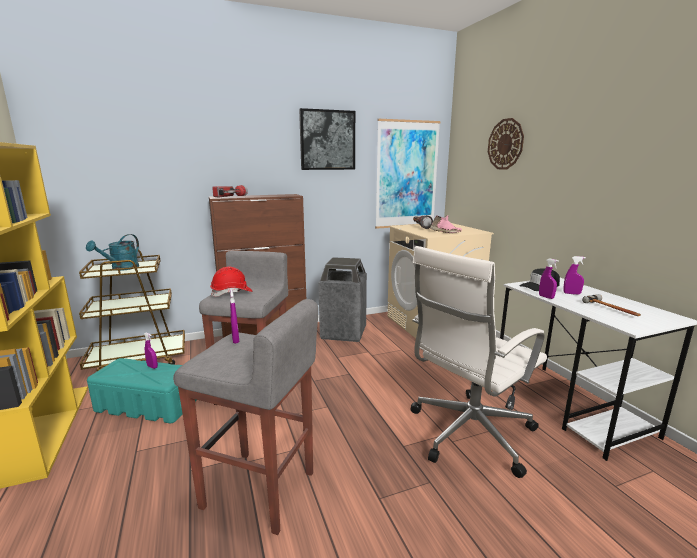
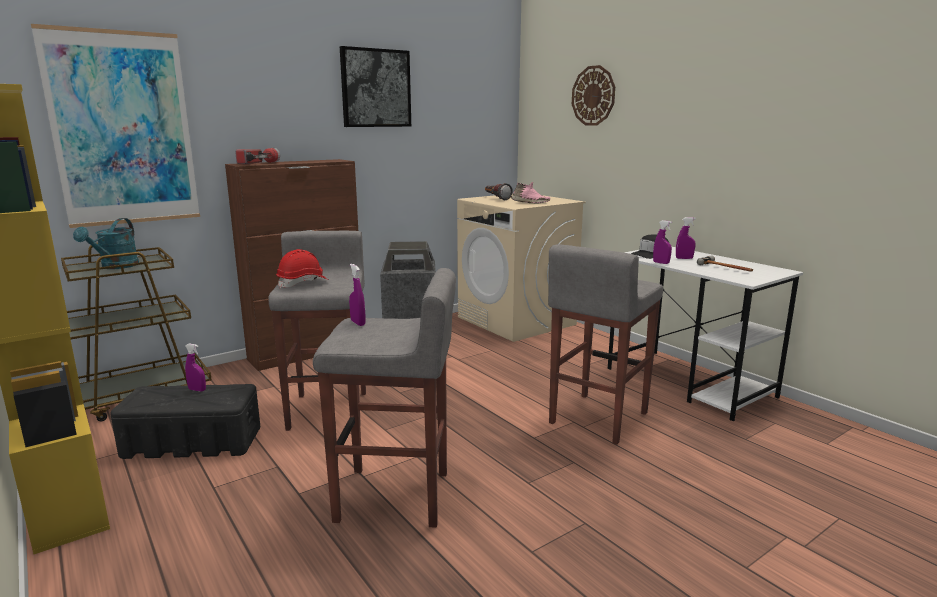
camera: 15 degrees left, 0 degrees up
turquoise storage box [87,358,197,423] -> black storage box [110,384,260,459]
picture [375,119,441,229] -> picture moved to [31,24,200,228]
white office chair [410,246,547,478] -> grey stool [548,244,663,445]

